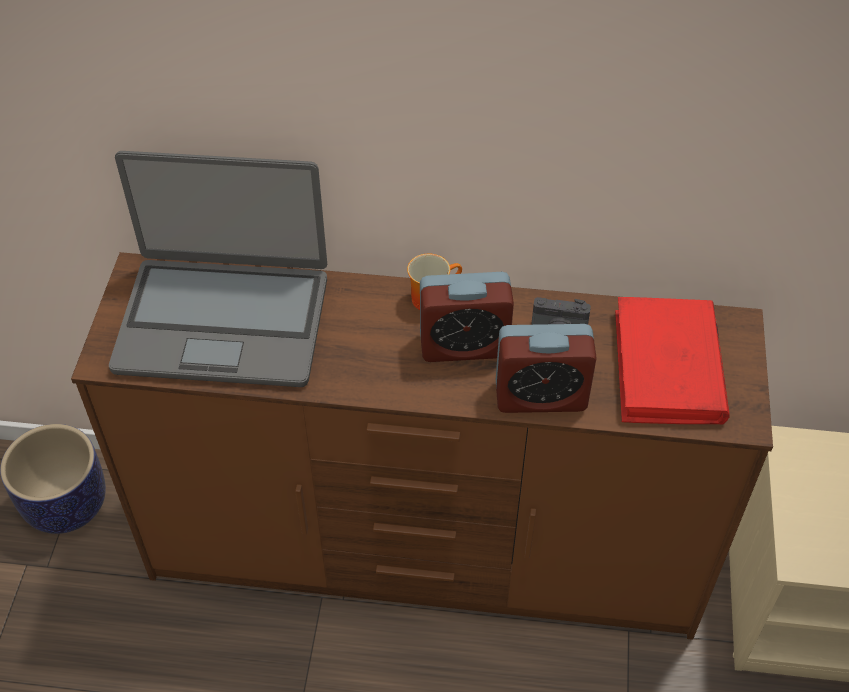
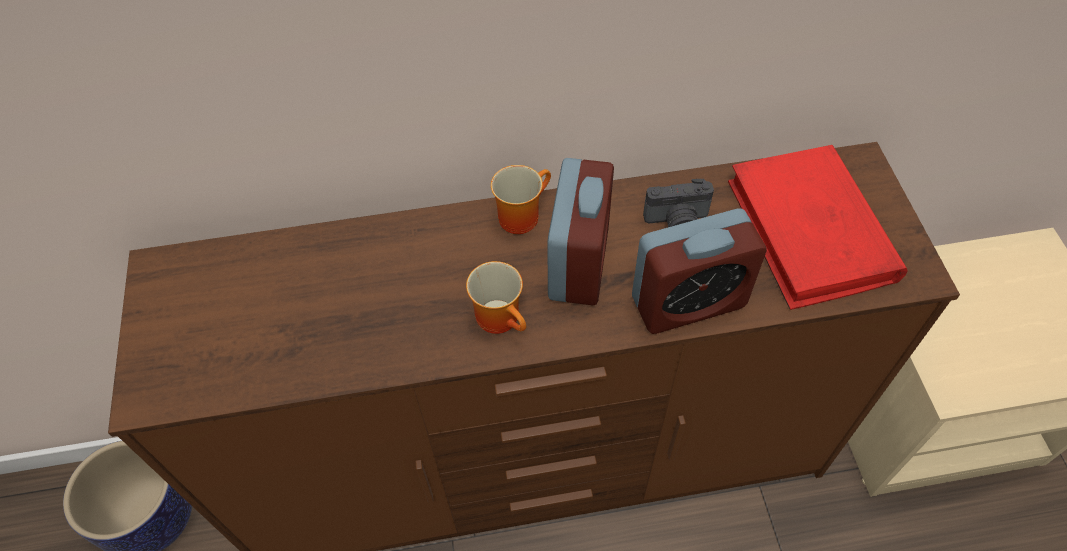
camera: 15 degrees left, 5 degrees up
laptop [109,151,327,387] -> none
alarm clock [420,272,514,362] -> alarm clock turned 60 degrees counterclockwise [547,158,614,305]
none -> mug [466,261,526,334]

